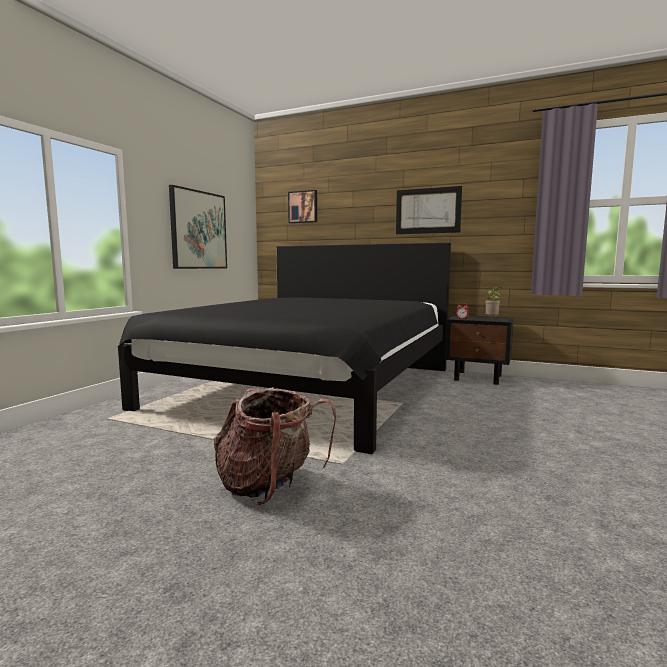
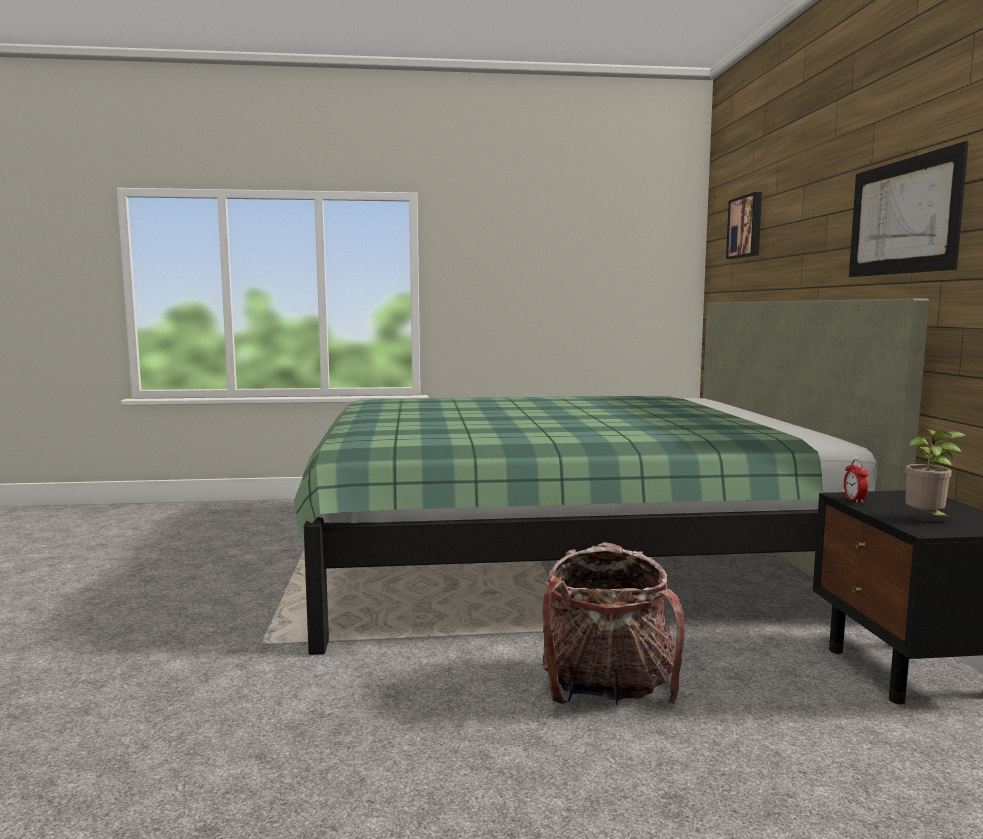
camera: 60 degrees right, 0 degrees up
black bed [118,243,451,454] -> green bed [294,298,929,655]
picture [169,185,227,269] -> none
backpack [214,387,336,505] -> backpack moved to [542,542,685,705]

